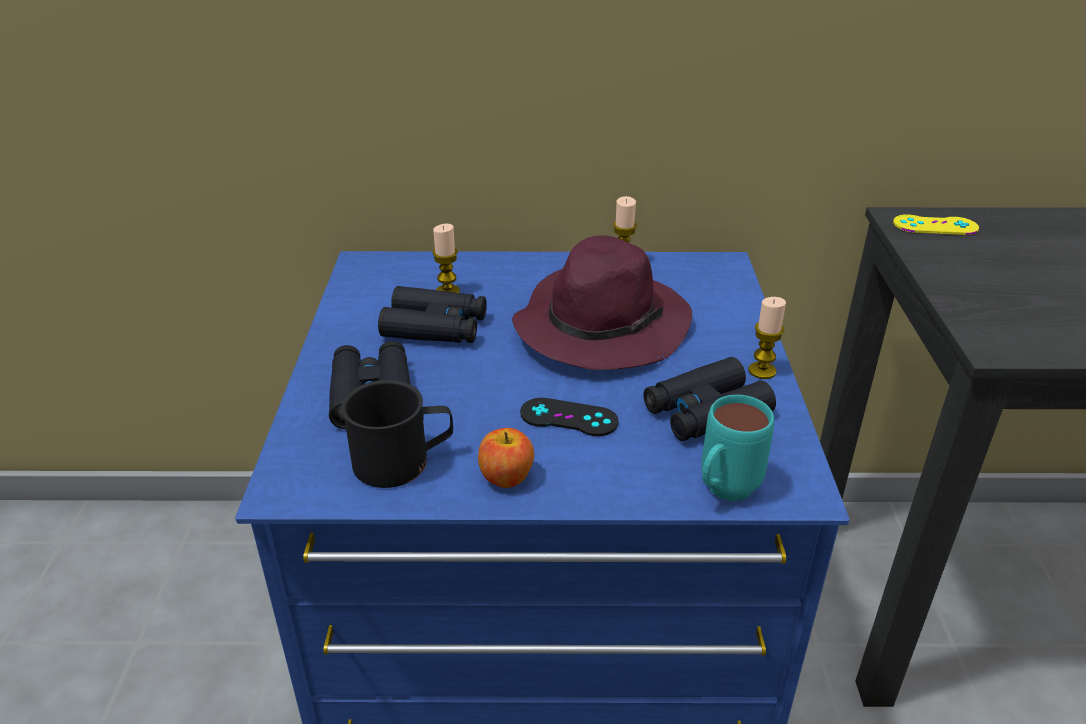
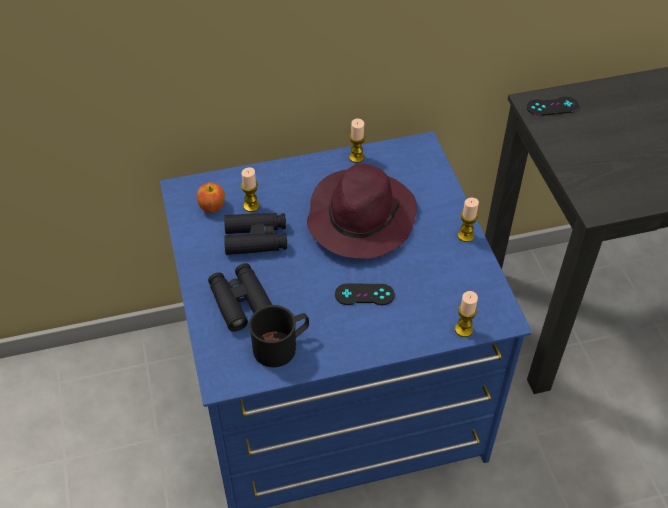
camera: 15 degrees left, 15 degrees up
apple [478,428,534,488] -> apple moved to [197,183,225,213]
black binoculars [643,357,776,441] -> none
turquoise mug [701,395,774,501] -> candle [455,291,478,337]
yellow game controller [893,214,979,235] -> black game controller [527,97,579,116]

